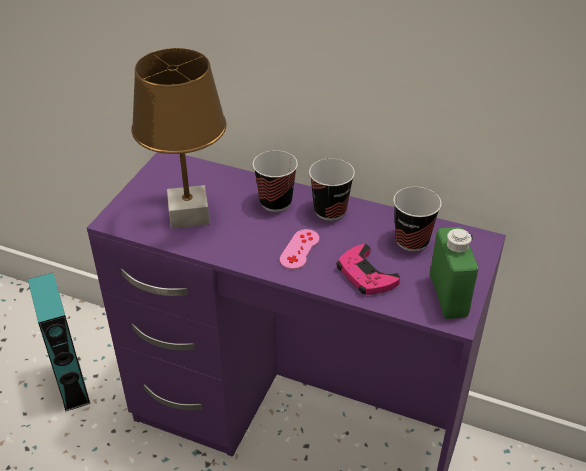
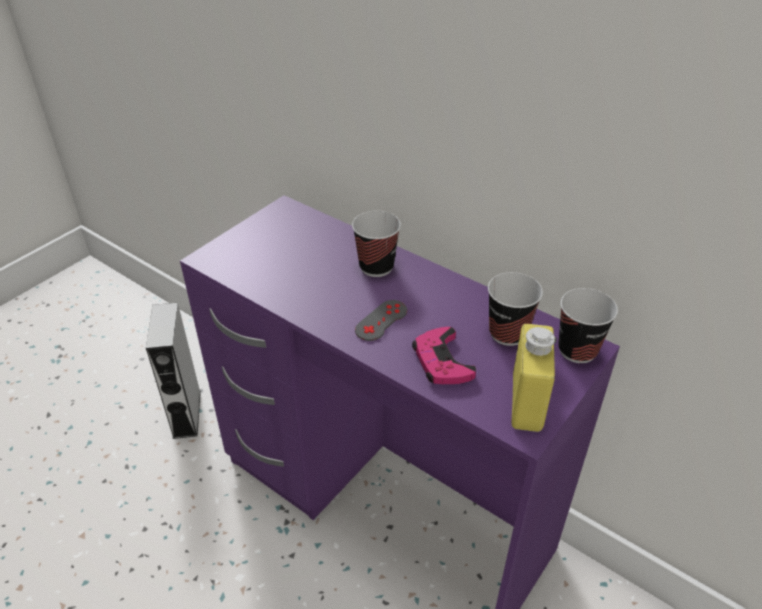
camera: 15 degrees right, 0 degrees up
turquoise speaker [28,273,90,412] -> grey speaker [146,303,201,439]
brown table lamp [131,48,226,228] -> none
pink game controller [279,229,319,270] -> grey game controller [355,300,407,341]
cup [309,158,355,221] -> cup moved to [558,288,618,363]
green bottle [430,227,478,319] -> yellow bottle [511,324,557,432]

